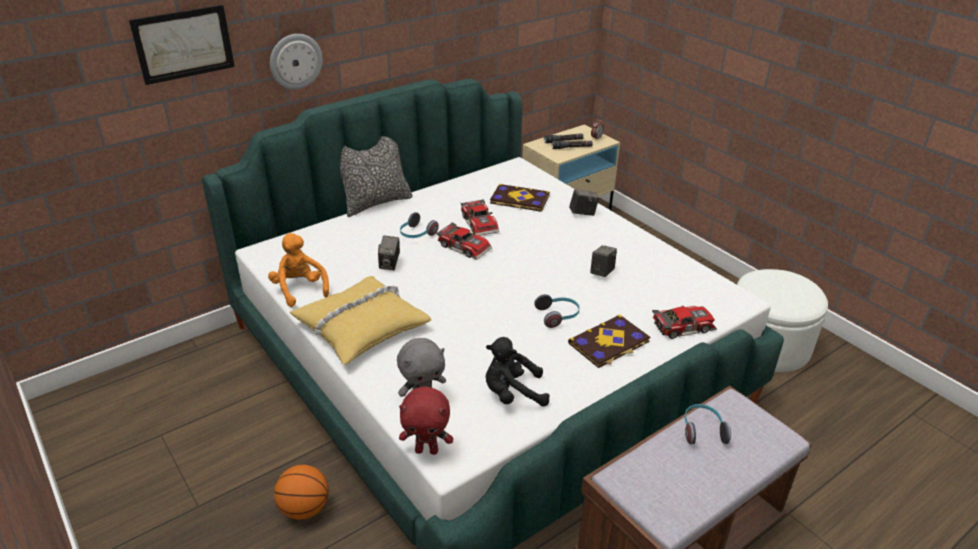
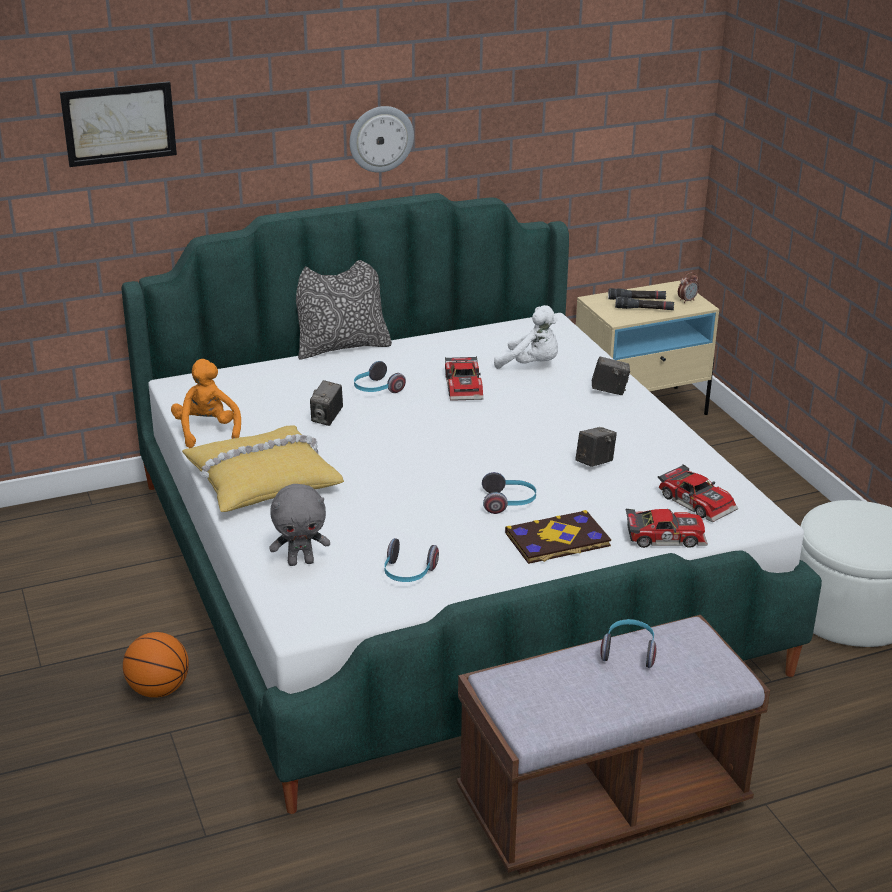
camera: 15 degrees right, 5 degrees down
wall clock [270,34,322,89] -> wall clock moved to [350,106,414,173]
red plush toy [399,386,453,455] -> none
toy car [436,222,492,260] -> toy car moved to [658,464,738,522]
black plush toy [486,337,550,407] -> headphones [384,538,439,582]
book [490,184,550,212] -> white plush toy [494,305,558,369]

